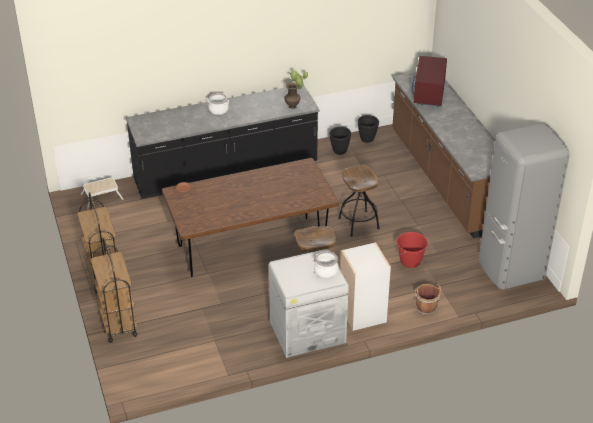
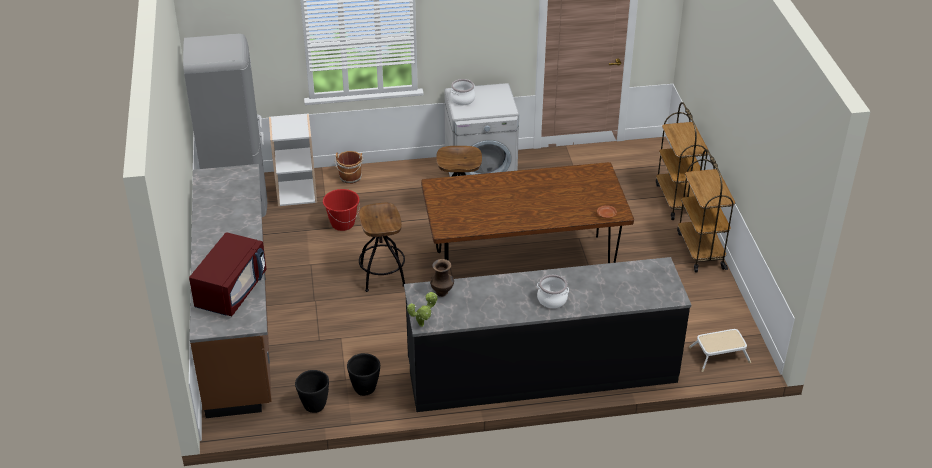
camera: 170 degrees left, 0 degrees up
bookcase [341,242,391,331] -> bookcase moved to [269,113,317,206]

